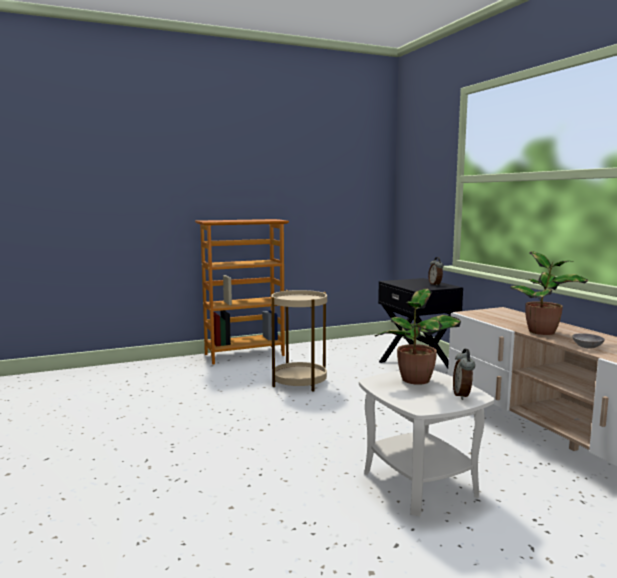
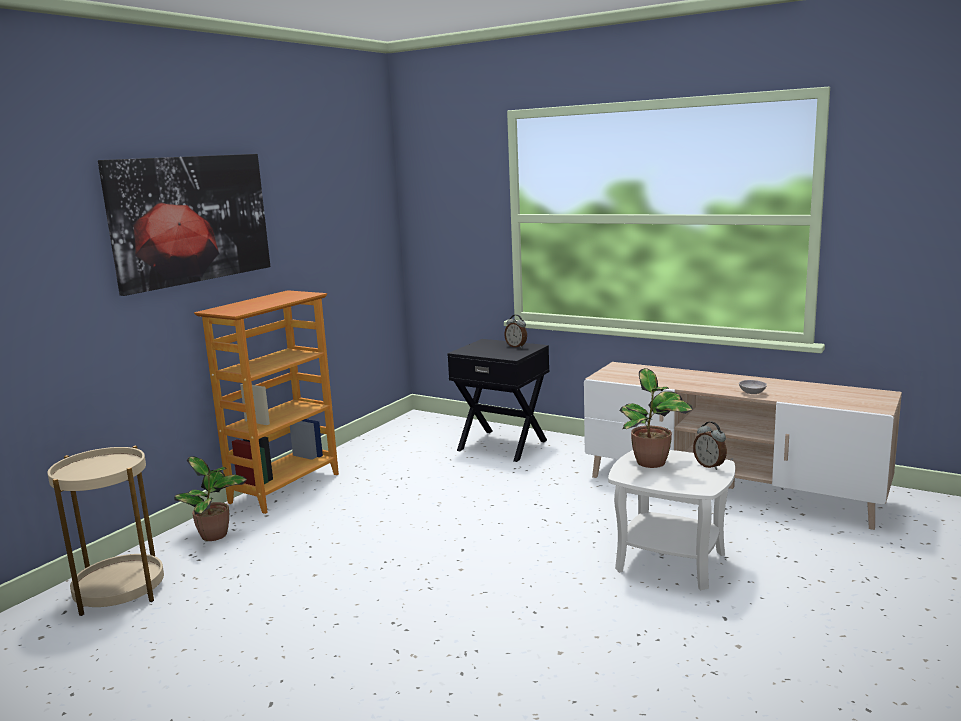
camera: 35 degrees left, 5 degrees up
beige side table [271,290,327,392] -> beige side table moved to [47,446,164,616]
potted plant [510,251,588,335] -> potted plant moved to [174,456,247,541]
none -> picture [98,154,270,296]

